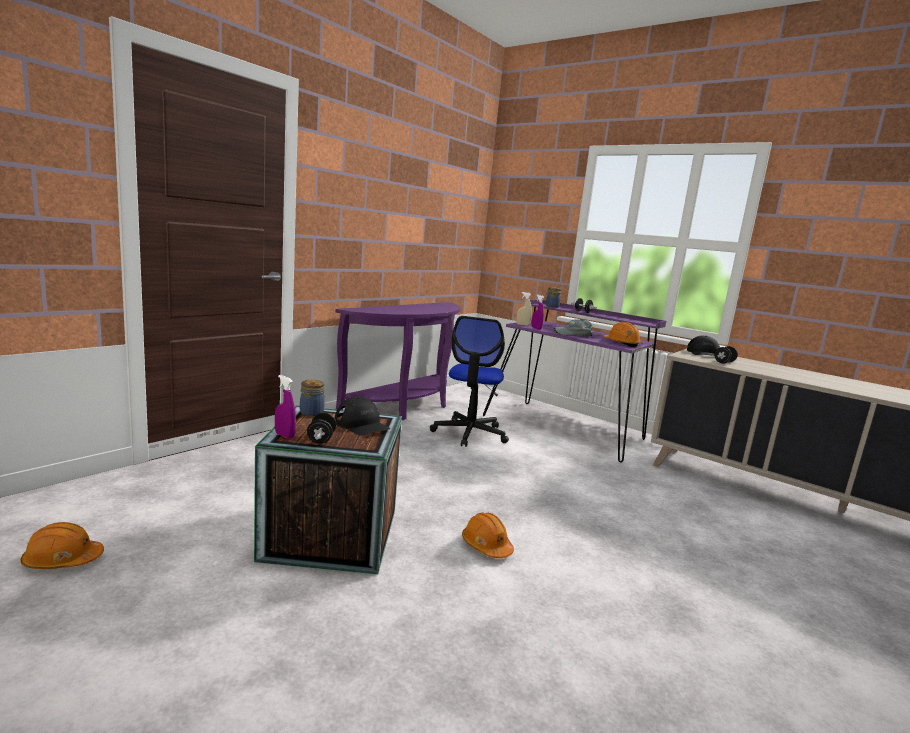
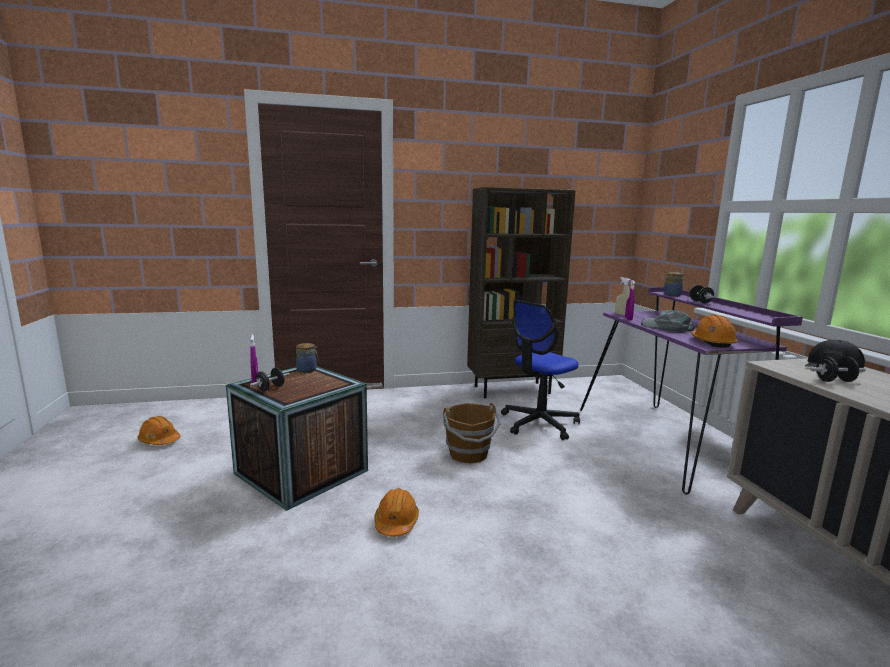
camera: 40 degrees right, 0 degrees up
black cap [335,397,391,435] -> none
purple console table [336,302,461,420] -> brown bookcase [467,187,576,398]
none -> brown bucket [443,403,501,463]

